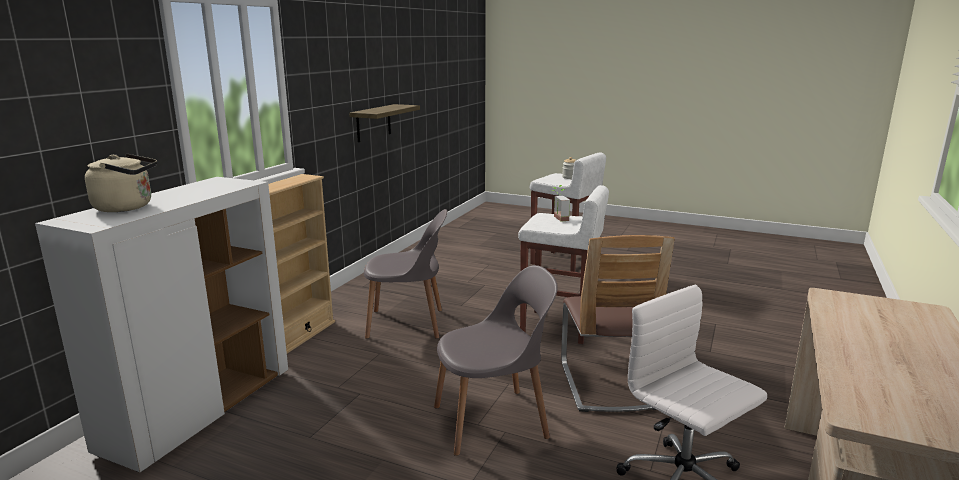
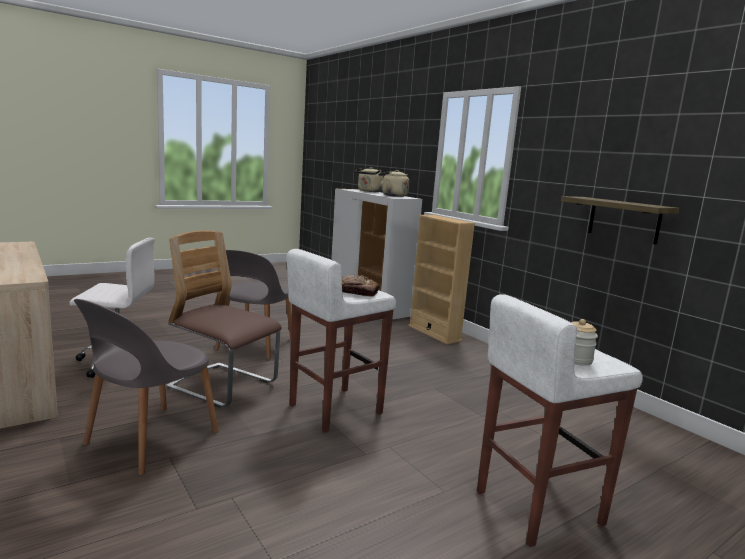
camera: 120 degrees right, 5 degrees down
grey chair [364,209,447,339] -> grey chair moved to [74,299,219,475]
potted plant [552,185,570,221] -> bread [342,275,379,297]
none -> beige kettle [378,170,409,197]

